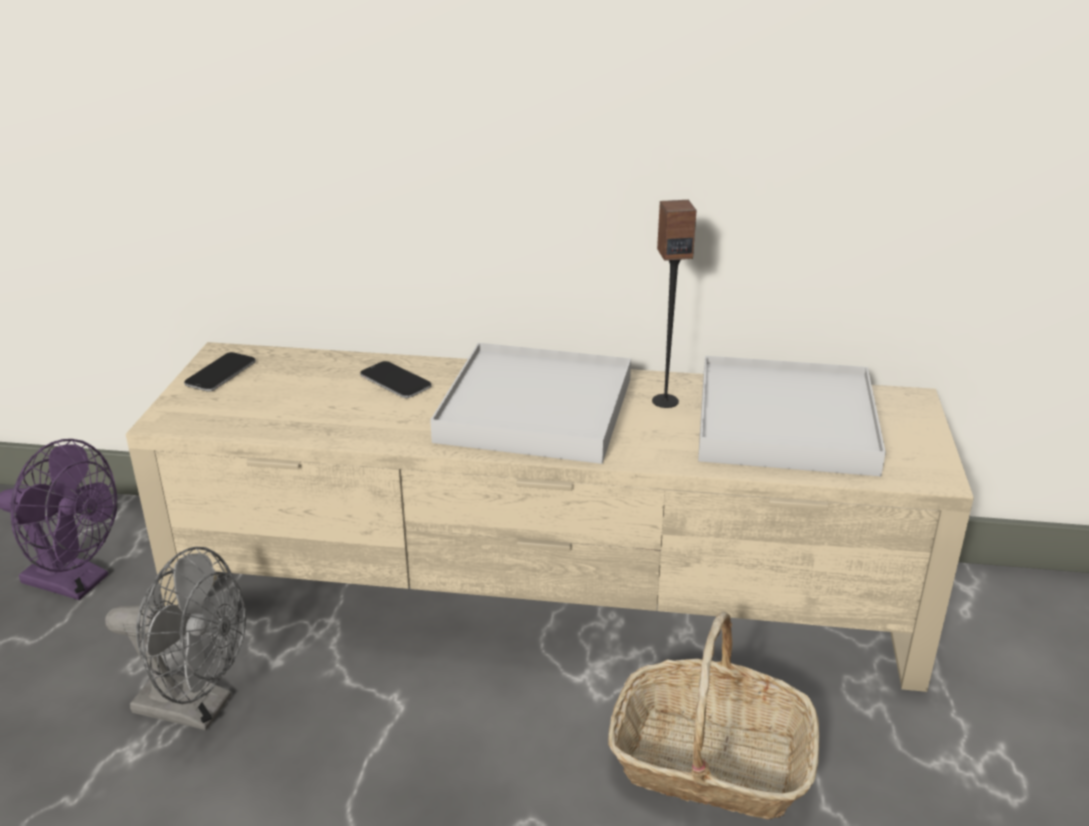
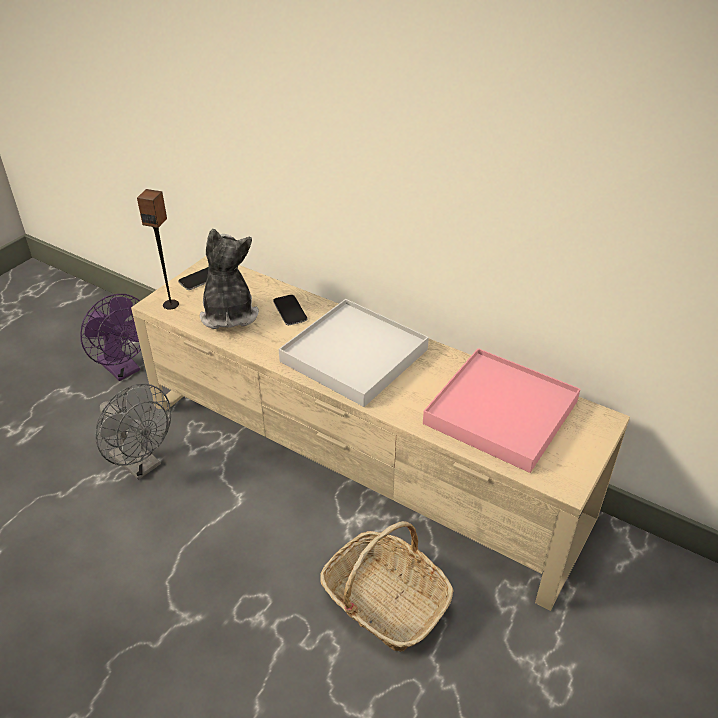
camera: 25 degrees right, 10 degrees up
speaker [652,200,696,408] -> speaker moved to [137,189,179,309]
white tray [698,356,886,476] -> pink tray [423,348,580,473]
none -> plush toy [199,229,259,329]

